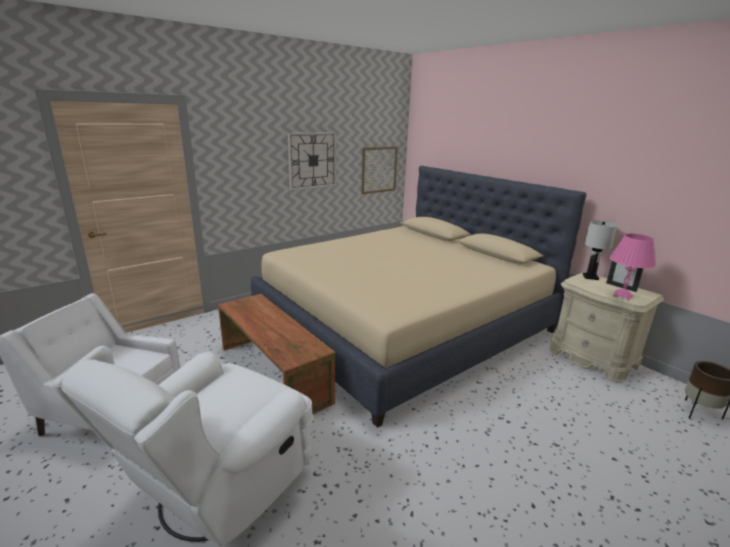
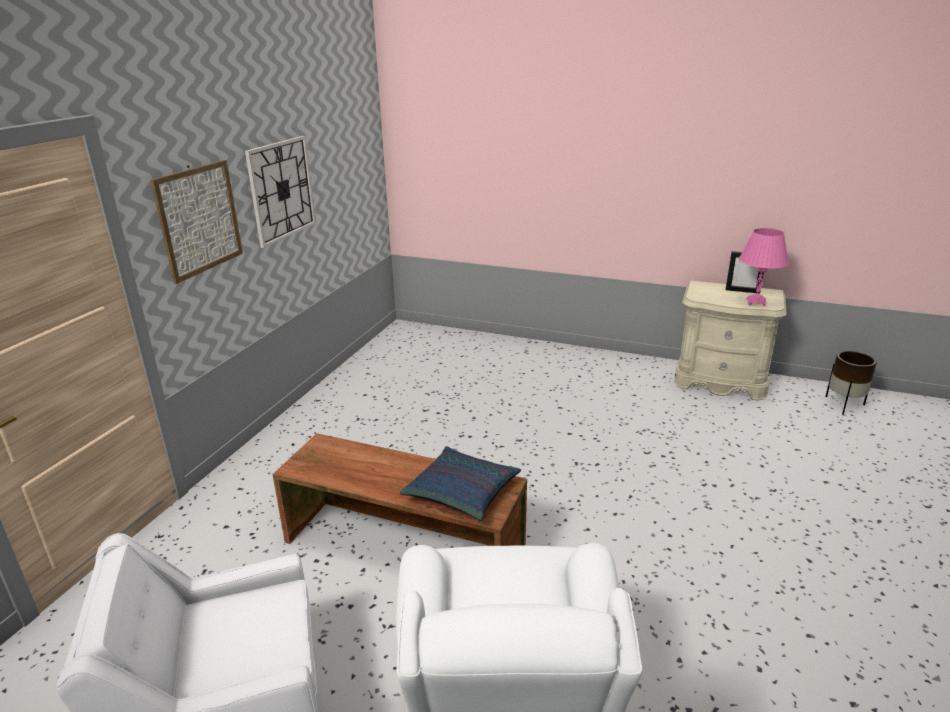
camera: 30 degrees left, 5 degrees up
beige bed [251,166,587,428] -> none
picture [361,145,398,194] -> picture moved to [151,160,243,284]
white table lamp [583,220,618,280] -> none
none -> blue pillow [400,446,521,521]

